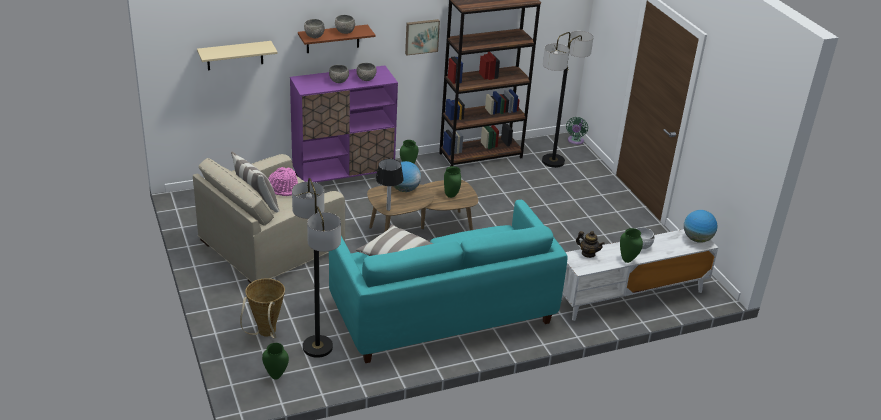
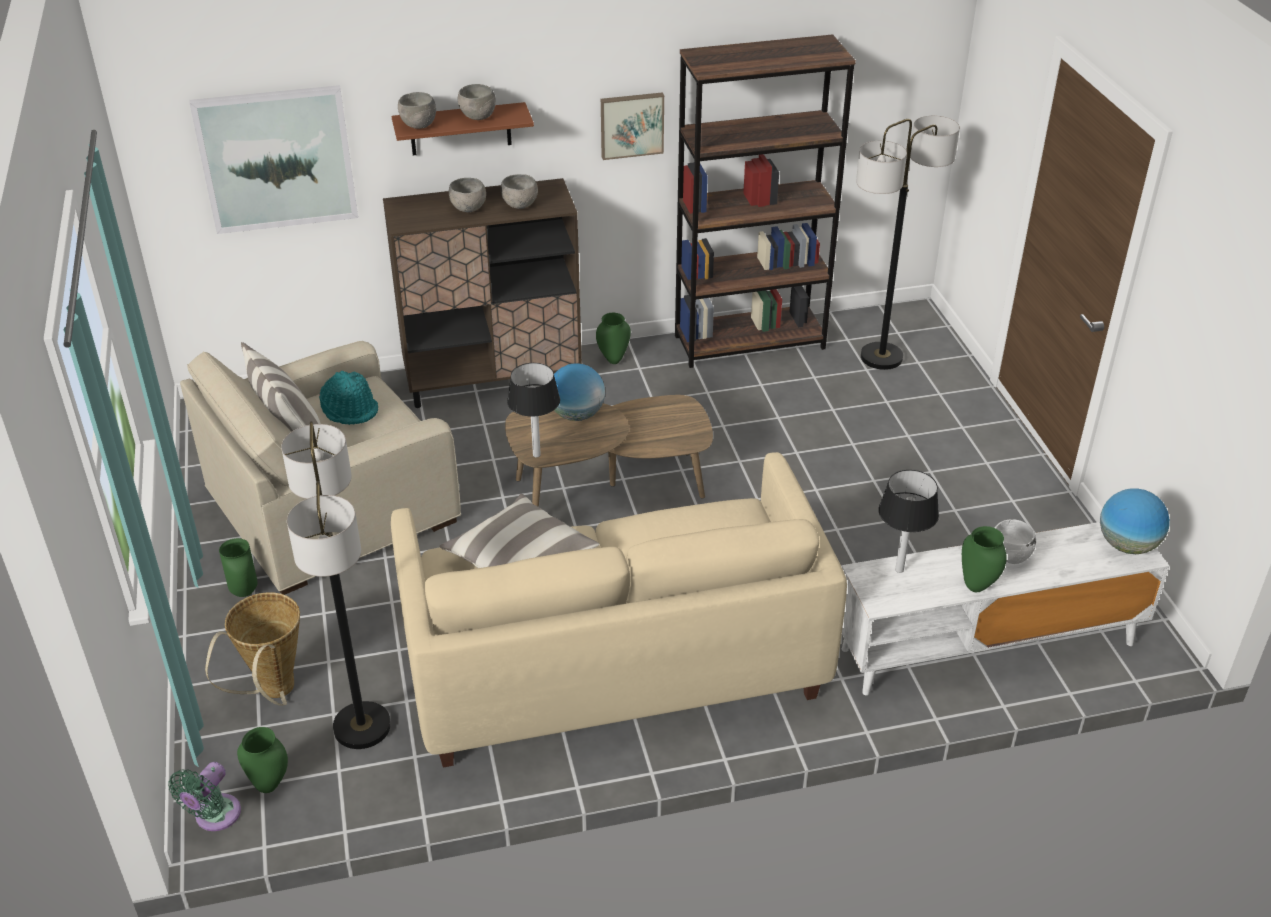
camera: 10 degrees right, 5 degrees up
beige shelf [197,41,278,70] -> picture [189,85,358,234]
pink hat [268,167,298,196] -> turquoise hat [319,371,378,425]
purple cabinet [290,66,398,182] -> brown cabinet [383,178,582,408]
turquoise sofa [329,200,568,363] -> beige sofa [391,452,847,768]
green vase [444,166,461,198] -> green vase moved to [219,538,258,597]
green fan [566,117,588,145] -> green fan moved to [168,762,241,831]
teapot [576,231,605,258] -> table lamp [878,470,939,573]

